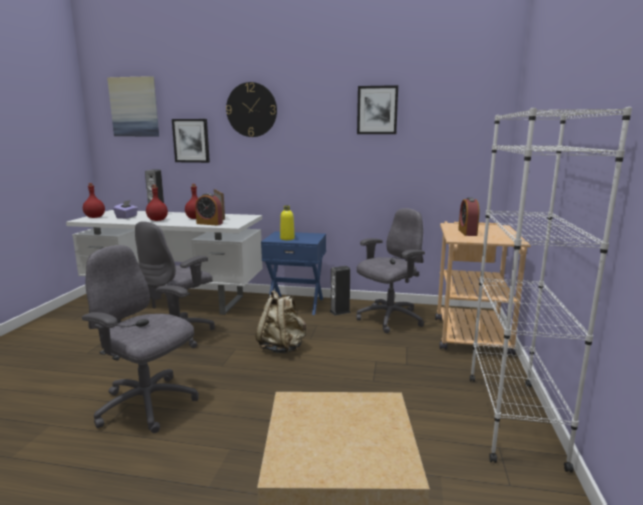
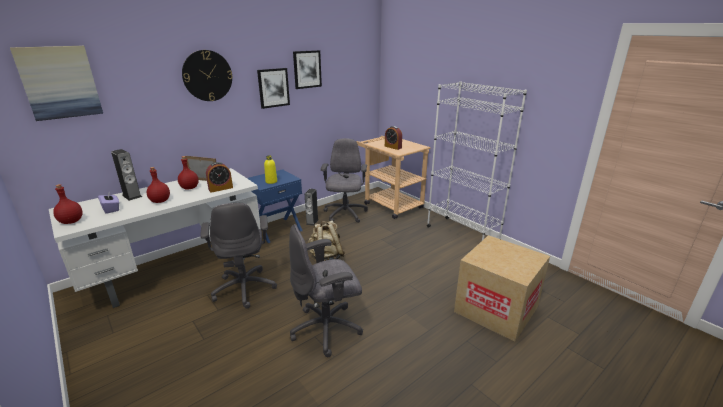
camera: 50 degrees left, 10 degrees up
picture [172,119,210,163] -> picture moved to [257,68,290,109]

